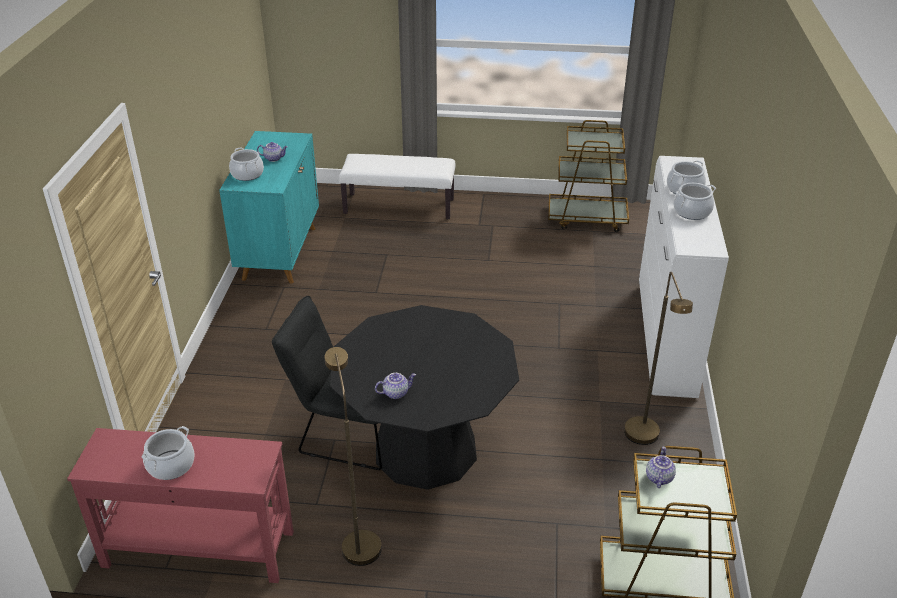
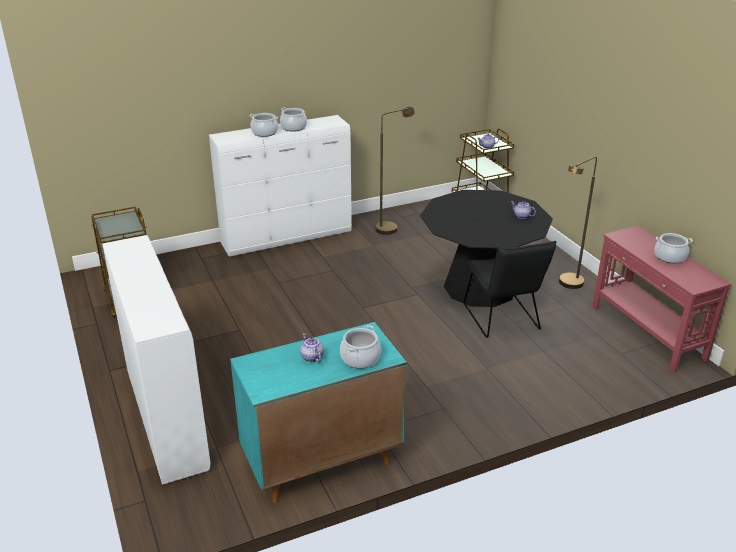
camera: 120 degrees left, 5 degrees down
white bench [339,154,456,219] -> white dresser [102,235,210,485]

